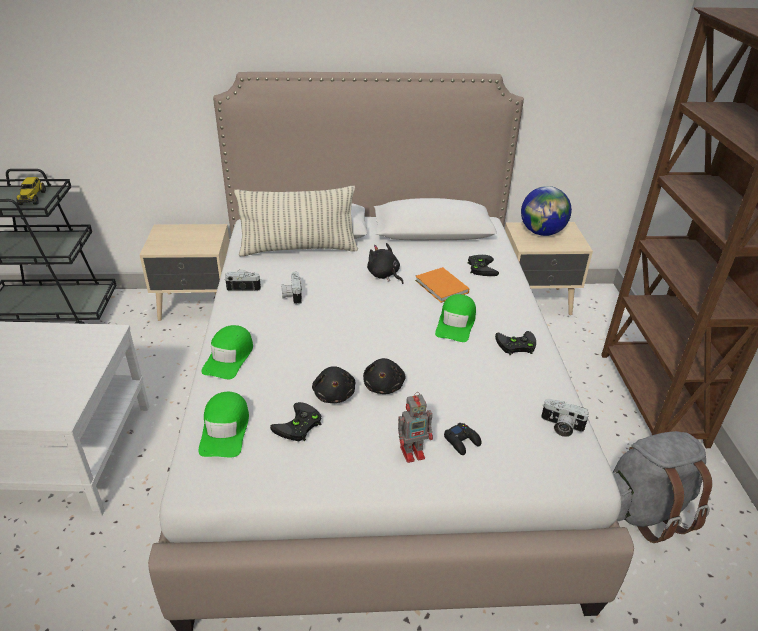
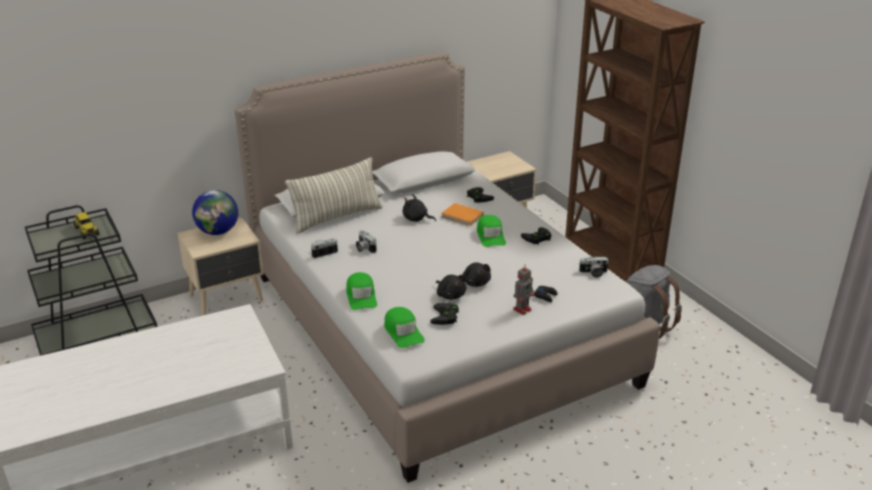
camera: 25 degrees left, 5 degrees down
globe [521,186,572,236] -> globe moved to [192,190,238,235]

